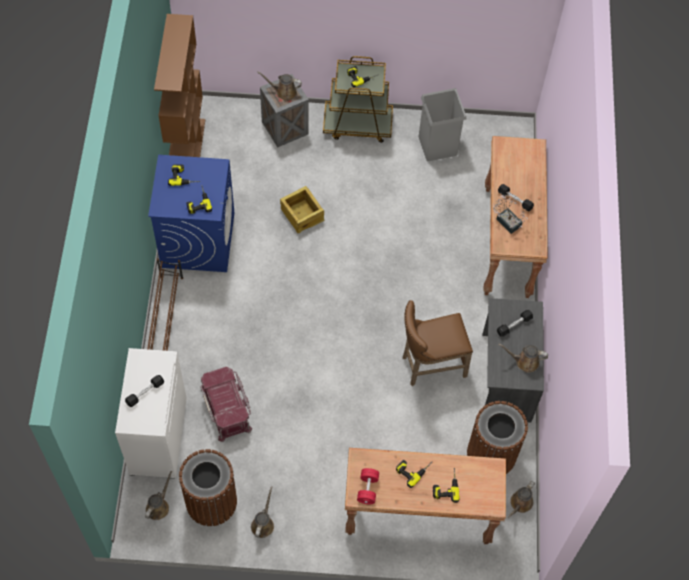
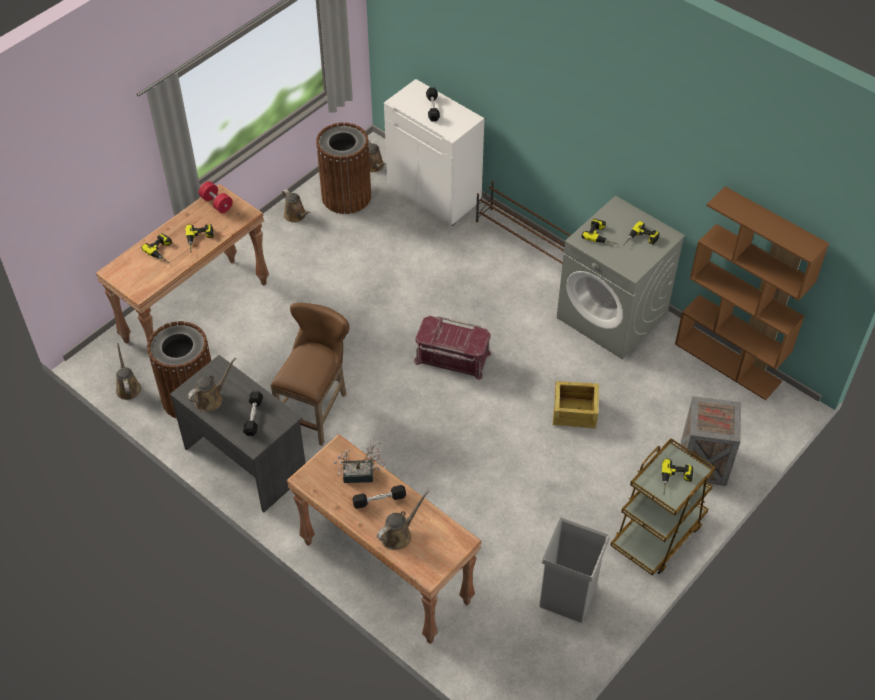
camera: 130 degrees right, 10 degrees down
blue washing machine [148,155,235,272] -> grey washing machine [557,195,685,359]
red storage box [200,367,252,442] -> red storage box moved to [414,316,492,380]
brown watering can [257,71,302,101] -> brown watering can moved to [377,491,429,550]

